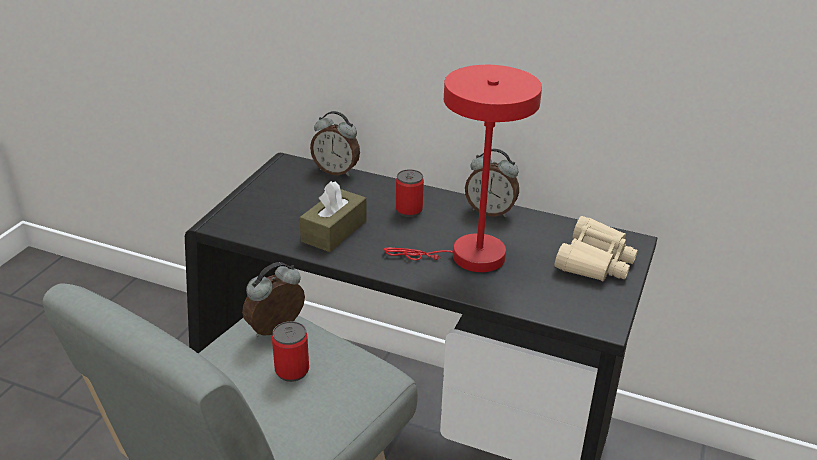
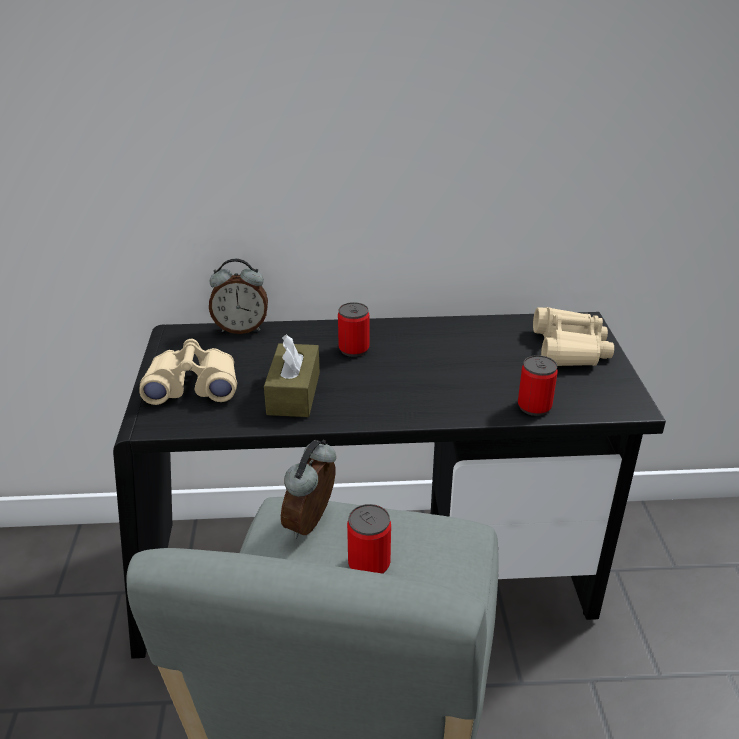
camera: 25 degrees left, 0 degrees up
red table lamp [384,65,542,272] -> none
alarm clock [465,148,519,217] -> none
none -> beige binoculars [140,339,237,405]
none -> can [518,355,558,416]

